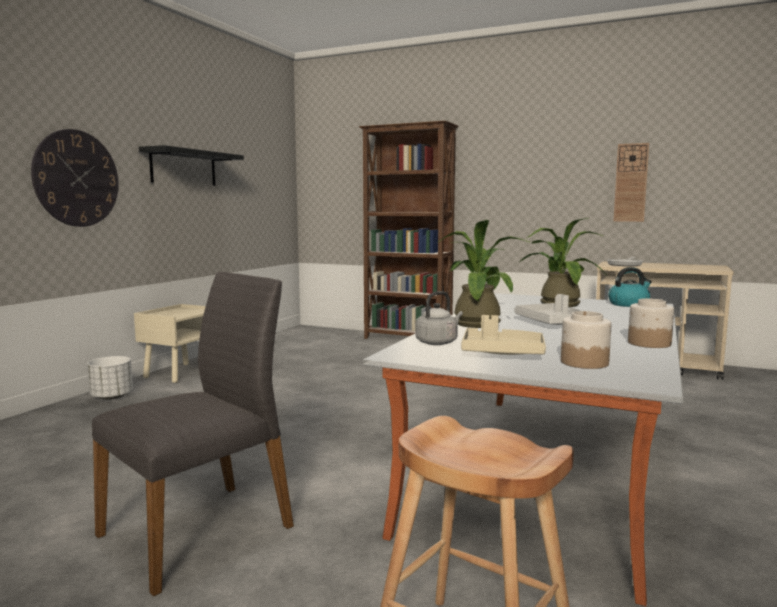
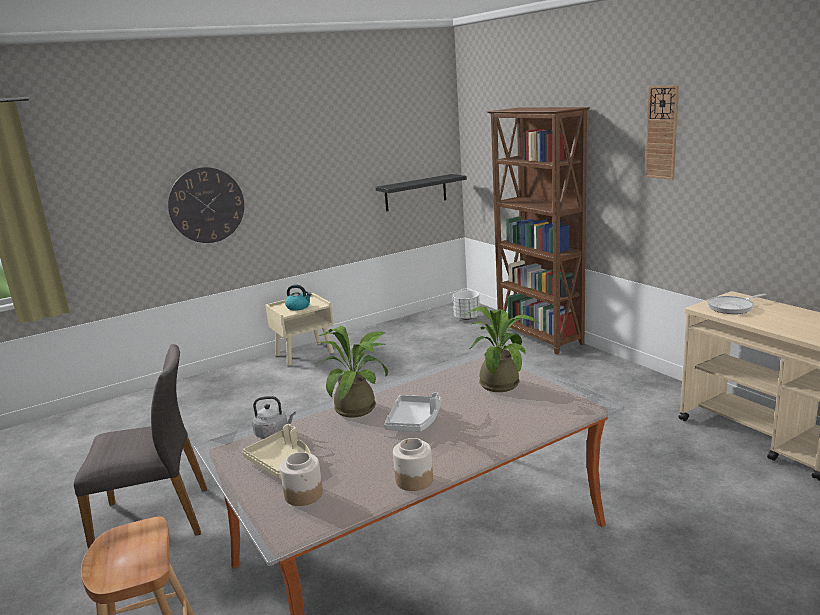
camera: 35 degrees right, 10 degrees up
white planter [87,356,133,400] -> white planter moved to [453,290,480,320]
black shelf [139,145,244,186] -> black shelf moved to [376,174,467,211]
kettle [608,267,652,307] -> kettle moved to [285,285,312,311]
wall clock [614,143,649,222] -> wall clock moved to [645,85,679,180]

